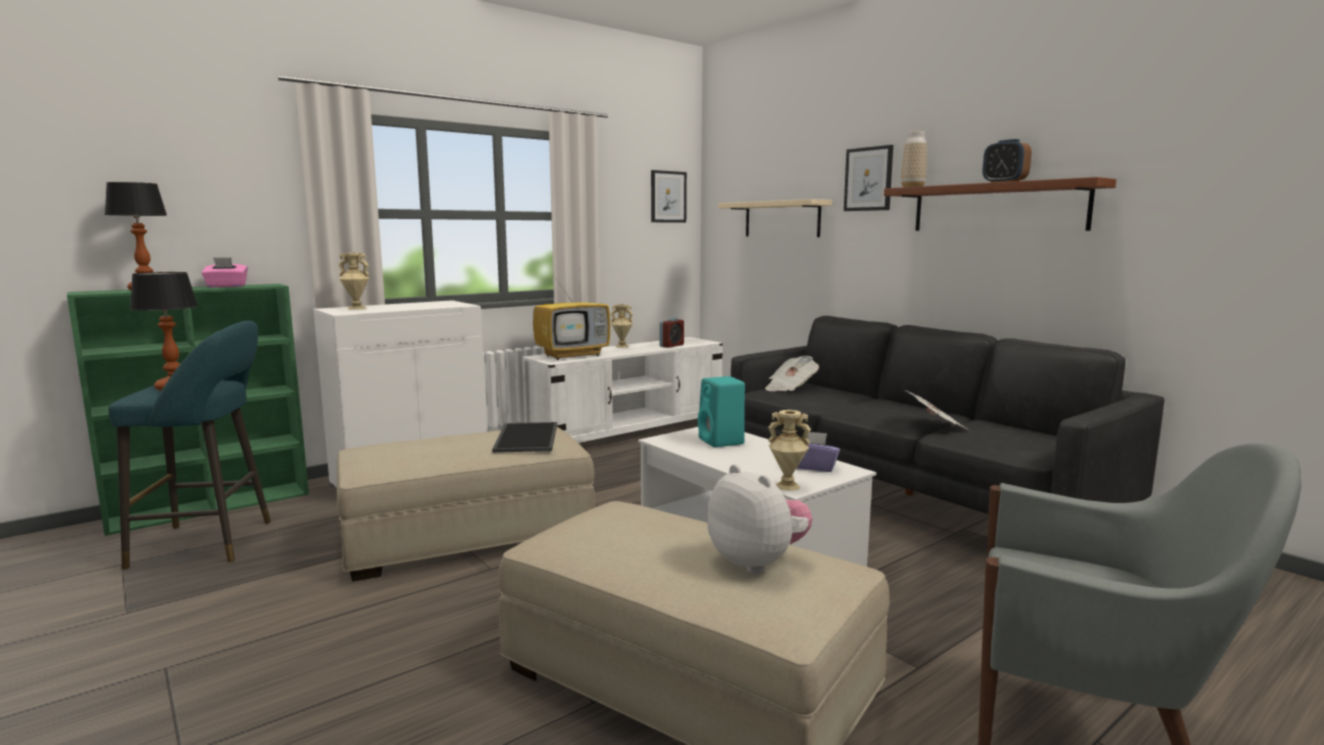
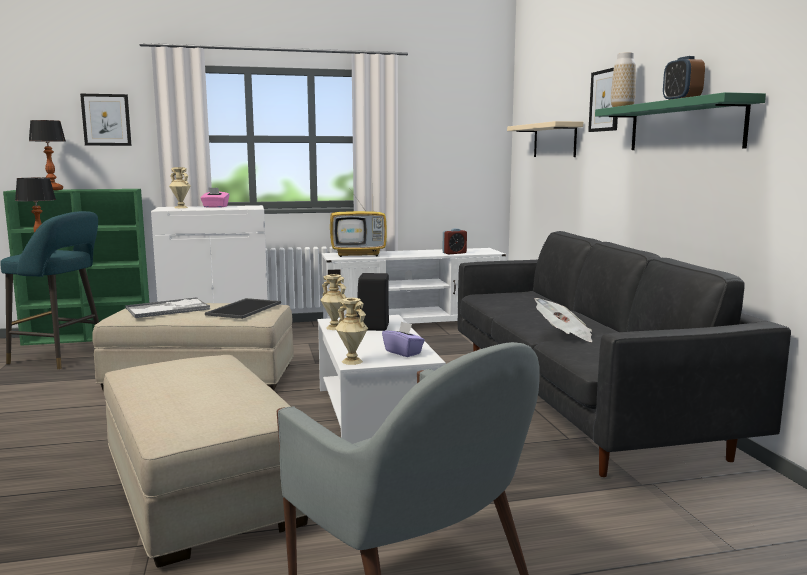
camera: 25 degrees right, 0 degrees up
pink tissue box [201,257,248,288] -> pink tissue box moved to [200,187,229,208]
beige vase [611,304,633,348] -> beige vase moved to [320,274,346,330]
picture [651,170,687,223] -> picture moved to [80,94,132,146]
turquoise speaker [698,376,745,447] -> black speaker [356,273,389,331]
plush toy [707,464,812,574] -> none
newspaper [765,356,819,391] -> none
brown shelf [884,177,1116,231] -> green shelf [595,92,766,150]
none -> tray [125,297,210,318]

